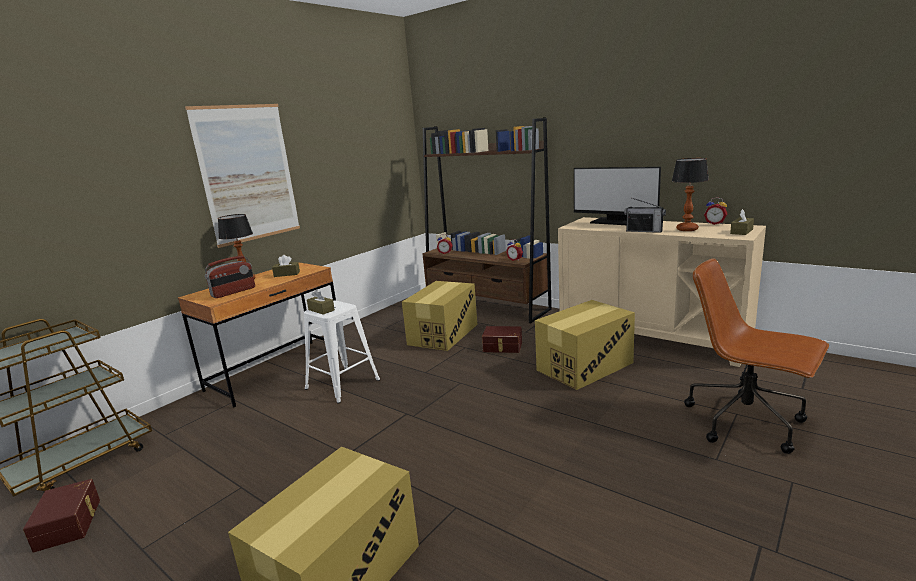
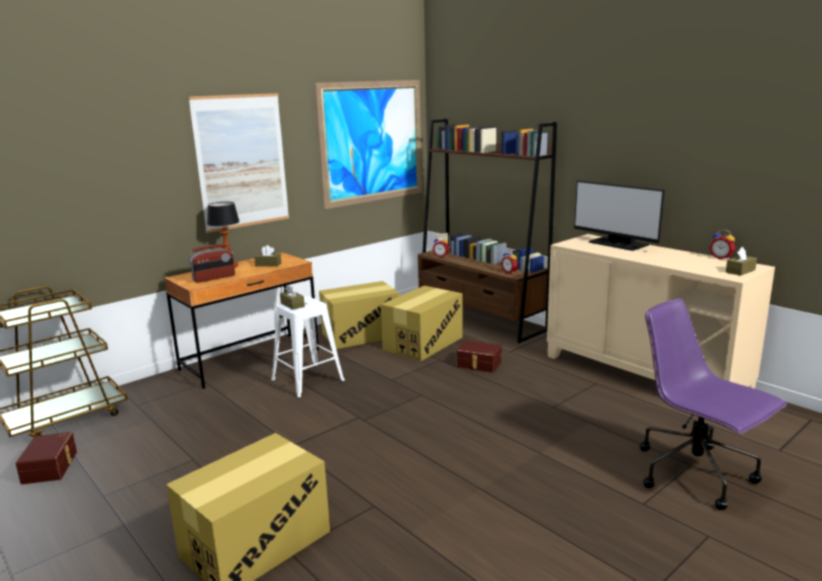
camera: 10 degrees right, 0 degrees up
cardboard box [535,300,635,390] -> cardboard box moved to [319,281,400,349]
radio [624,198,666,233] -> none
table lamp [672,158,709,231] -> none
brown office chair [684,258,829,454] -> purple office chair [640,299,787,510]
none -> picture [315,80,422,209]

